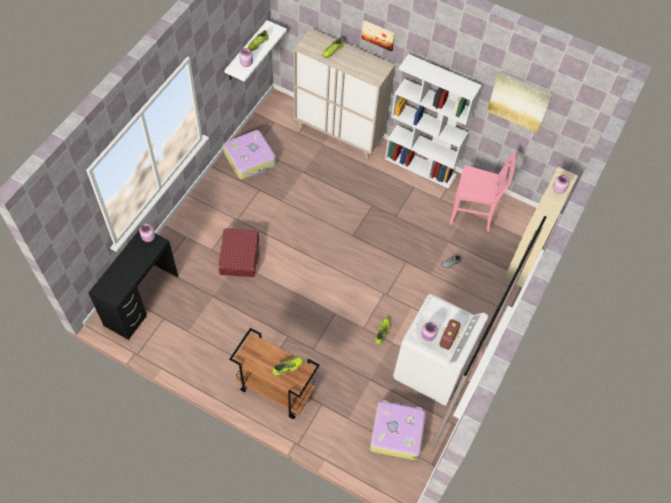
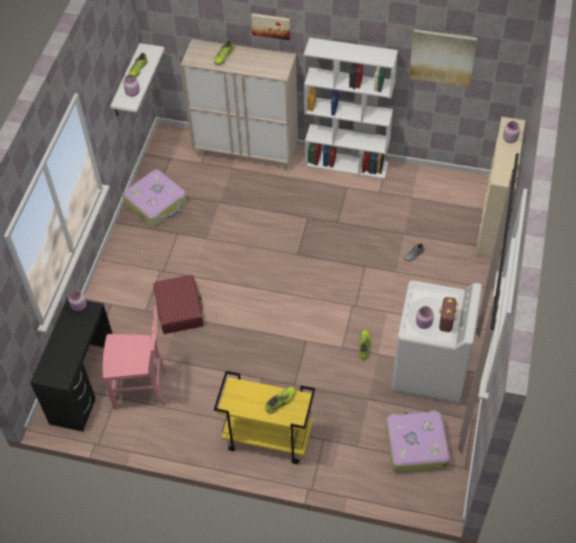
camera: 10 degrees left, 5 degrees down
brown cart [229,328,320,419] -> yellow cart [214,371,315,464]
pink chair [449,151,516,232] -> pink chair moved to [103,306,167,409]

